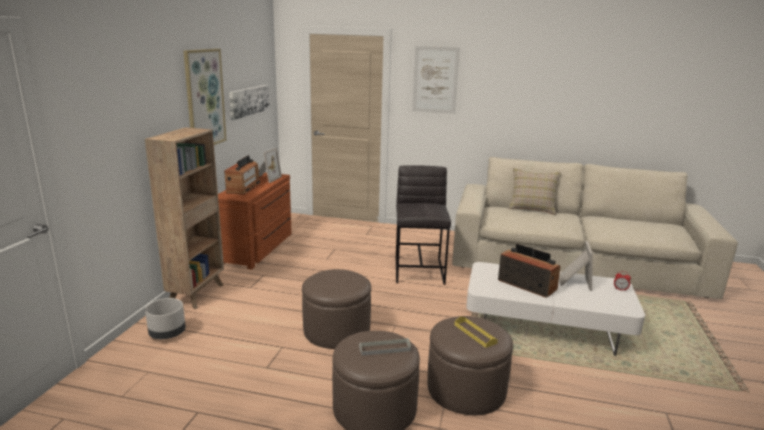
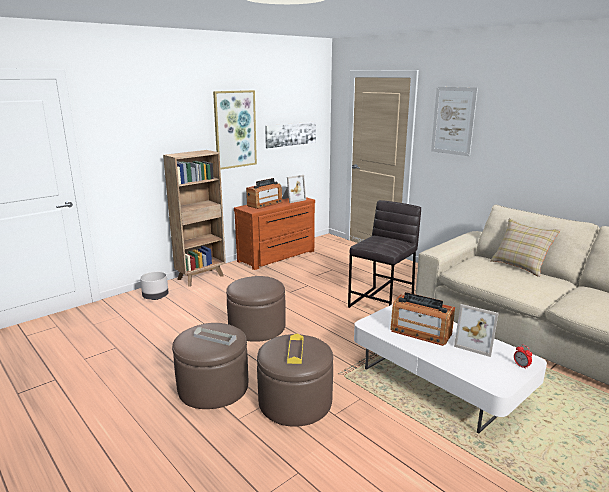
camera: 35 degrees right, 0 degrees up
radio [498,244,560,298] -> radio turned 135 degrees clockwise [390,292,455,346]
picture frame [559,241,593,291] -> picture frame turned 75 degrees clockwise [454,304,499,357]

